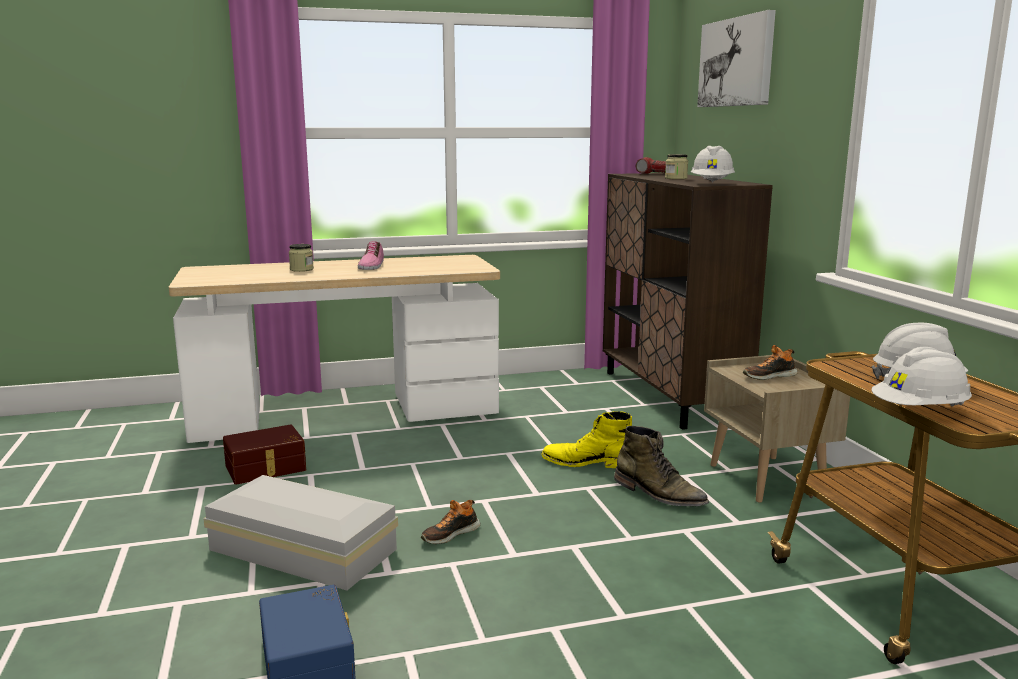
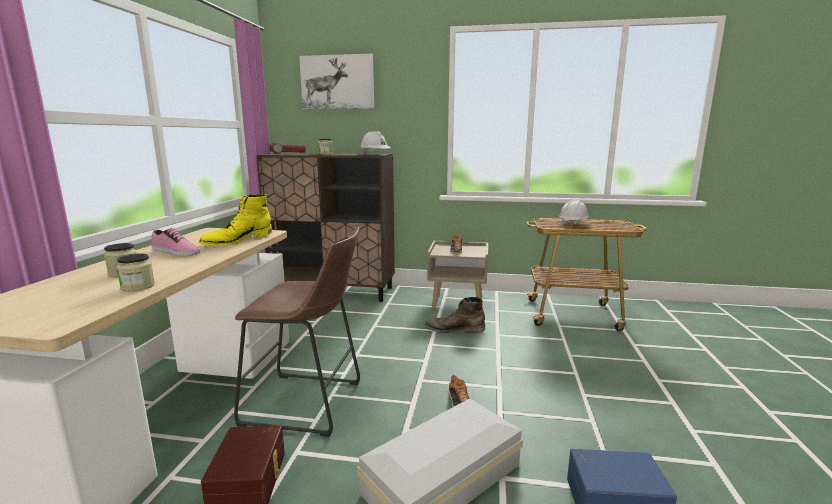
camera: 65 degrees left, 0 degrees up
yellow boot [541,411,632,468] -> yellow boot moved to [198,194,272,246]
green boot [614,426,709,506] -> green boot turned 150 degrees counterclockwise [425,297,485,333]
white hard hat [871,347,972,407] -> none
none -> jar [116,254,155,292]
none -> brown stool [234,227,360,437]

